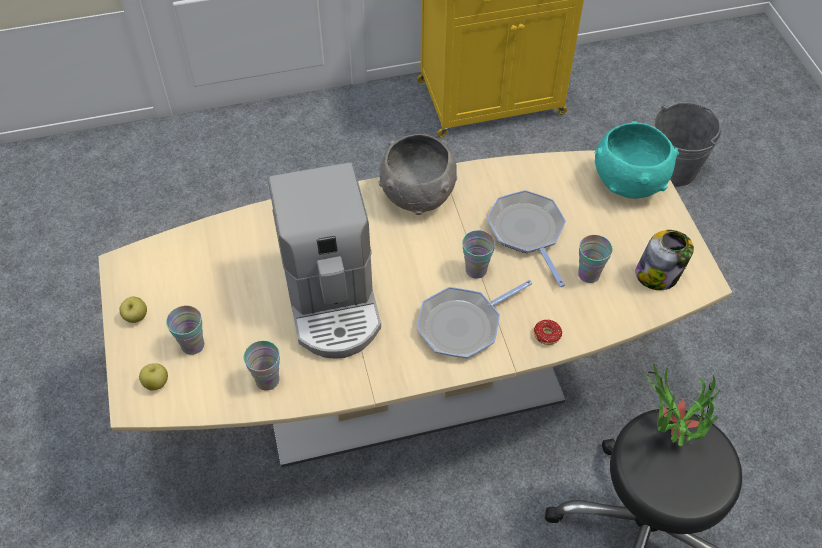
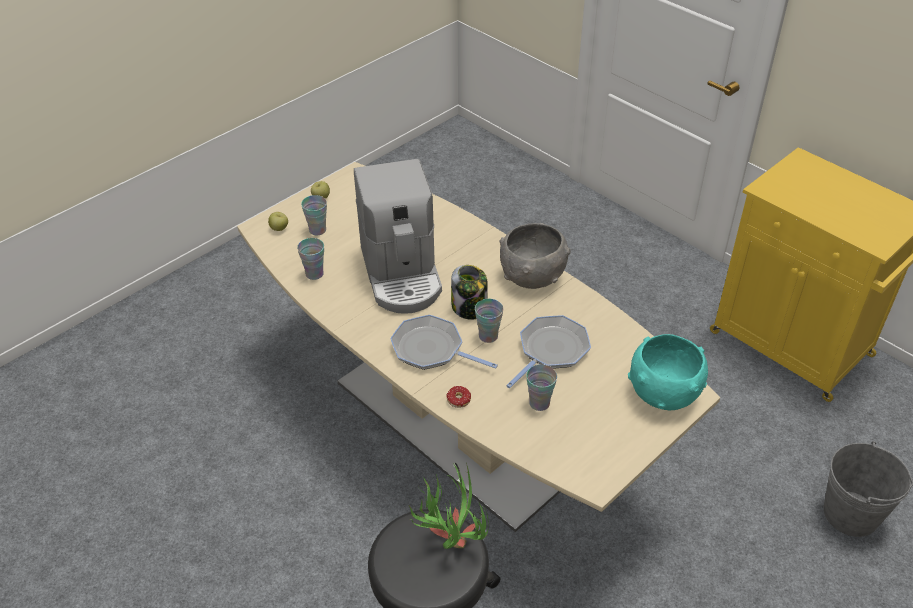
camera: 60 degrees right, 10 degrees down
coffee machine [268,162,381,358] -> coffee machine turned 60 degrees counterclockwise [354,159,442,313]
jar [636,230,694,290] -> jar moved to [451,265,488,320]

